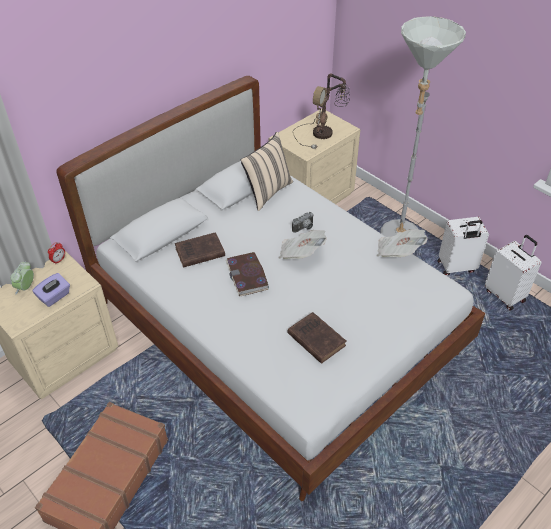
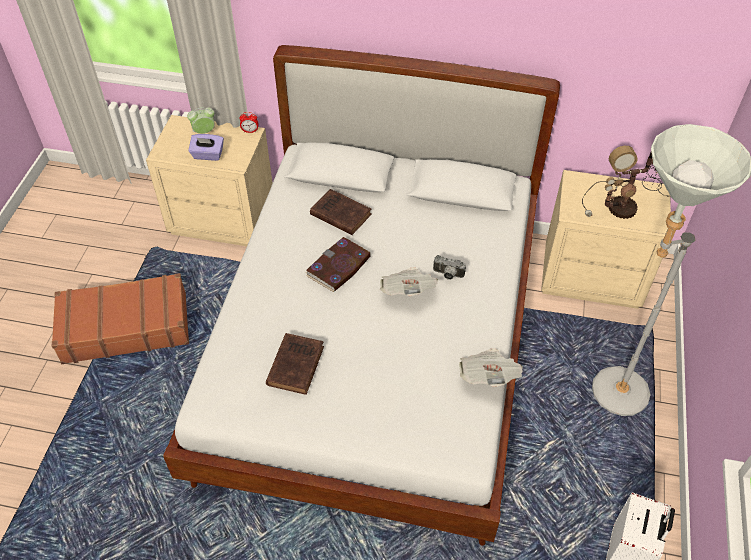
camera: 55 degrees right, 5 degrees up
beige pillow [241,132,293,211] -> none
white suitcase [438,217,489,276] -> none

